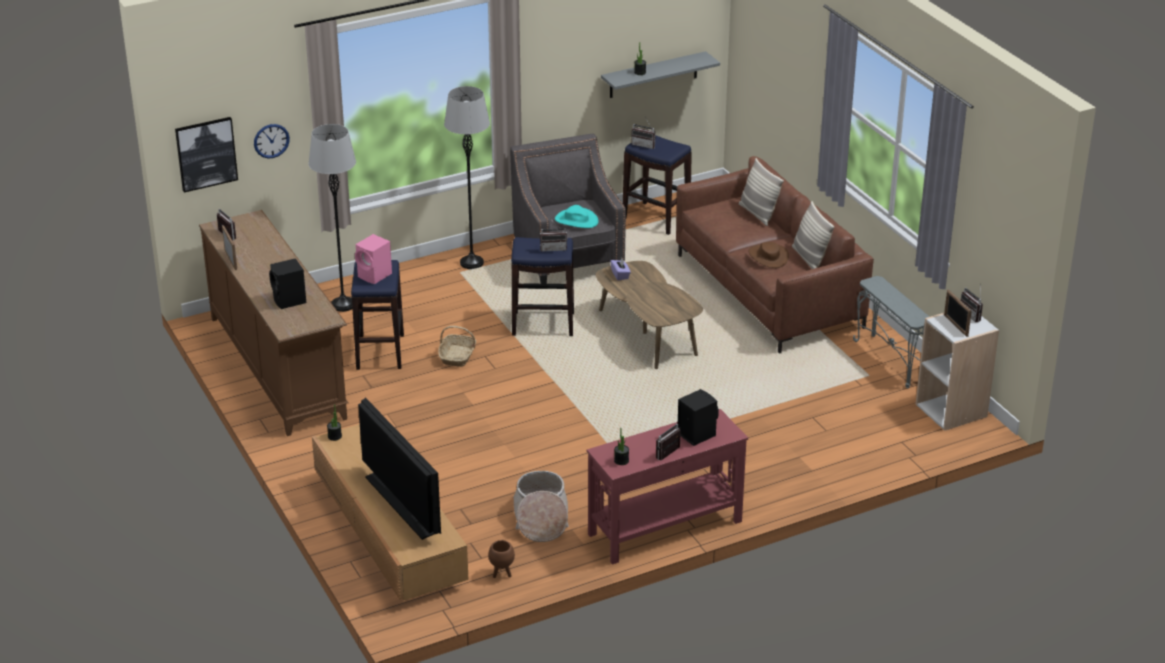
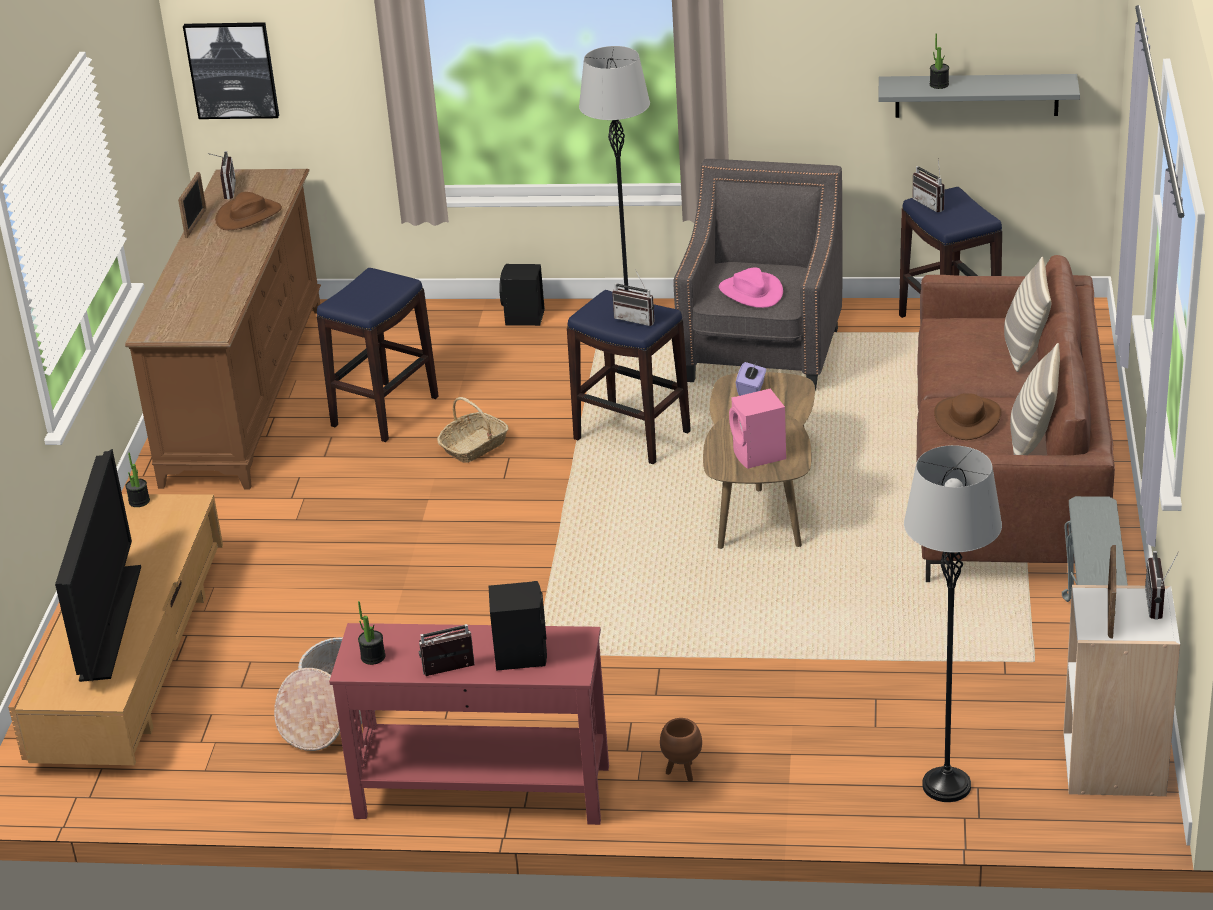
camera: 35 degrees right, 0 degrees up
wall clock [254,124,290,158] -> none
black speaker [269,258,306,309] -> black speaker moved to [499,264,545,326]
grey floor lamp [309,124,356,312] -> grey floor lamp moved to [904,445,1002,802]
pink speaker [355,234,392,284] -> pink speaker moved to [729,389,786,469]
brown planter [488,540,515,578] -> brown planter moved to [660,718,702,782]
turquoise hat [555,205,598,228] -> pink hat [719,267,783,308]
none -> brown hat [215,192,282,230]

